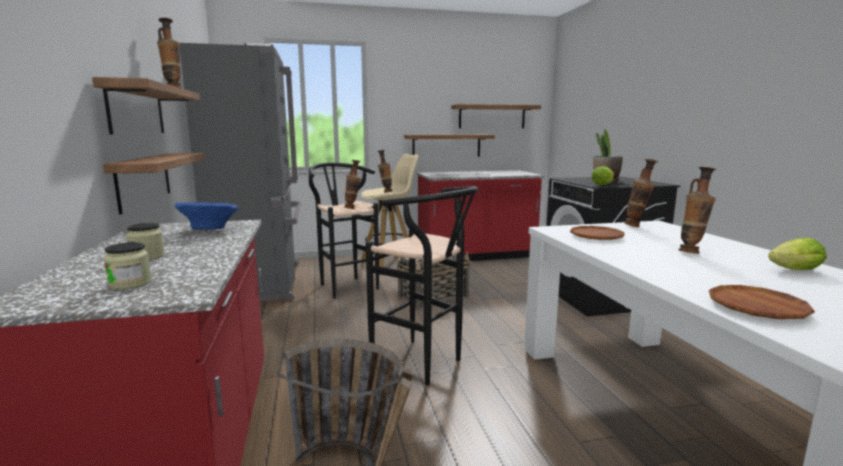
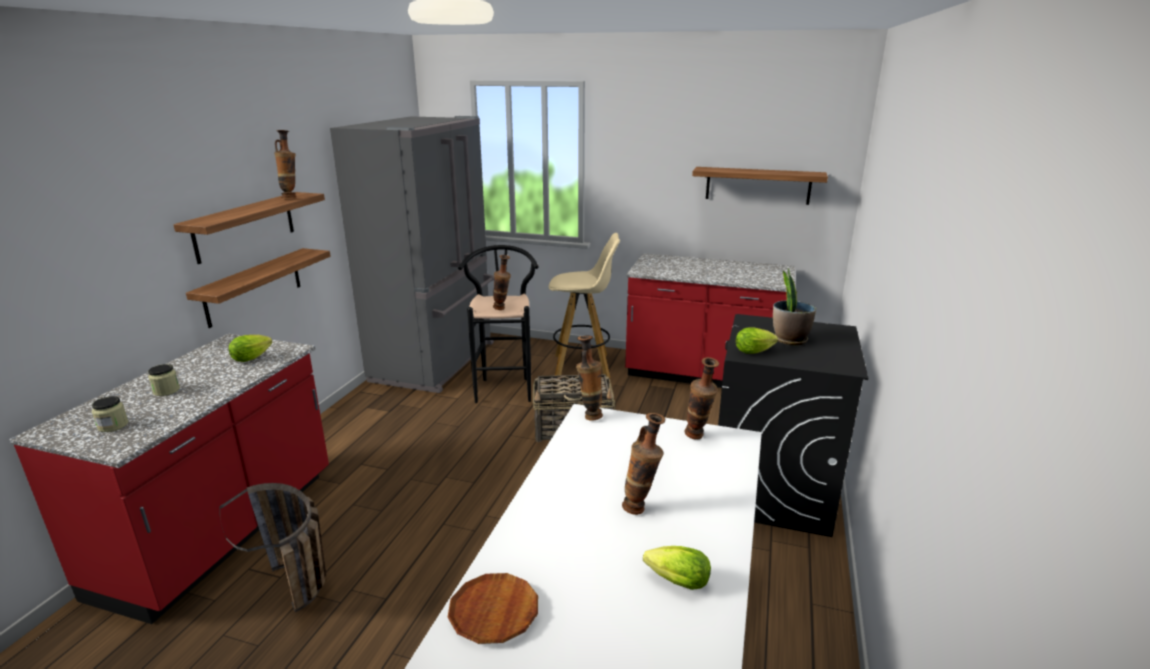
camera: 30 degrees right, 10 degrees up
blue bowl [174,202,238,230] -> lettuce [229,335,272,362]
black stool [366,186,479,386] -> none
vase [377,150,393,193] -> vase moved to [576,336,603,420]
shelf [404,135,495,157] -> none
brown plate [570,226,625,240] -> none

